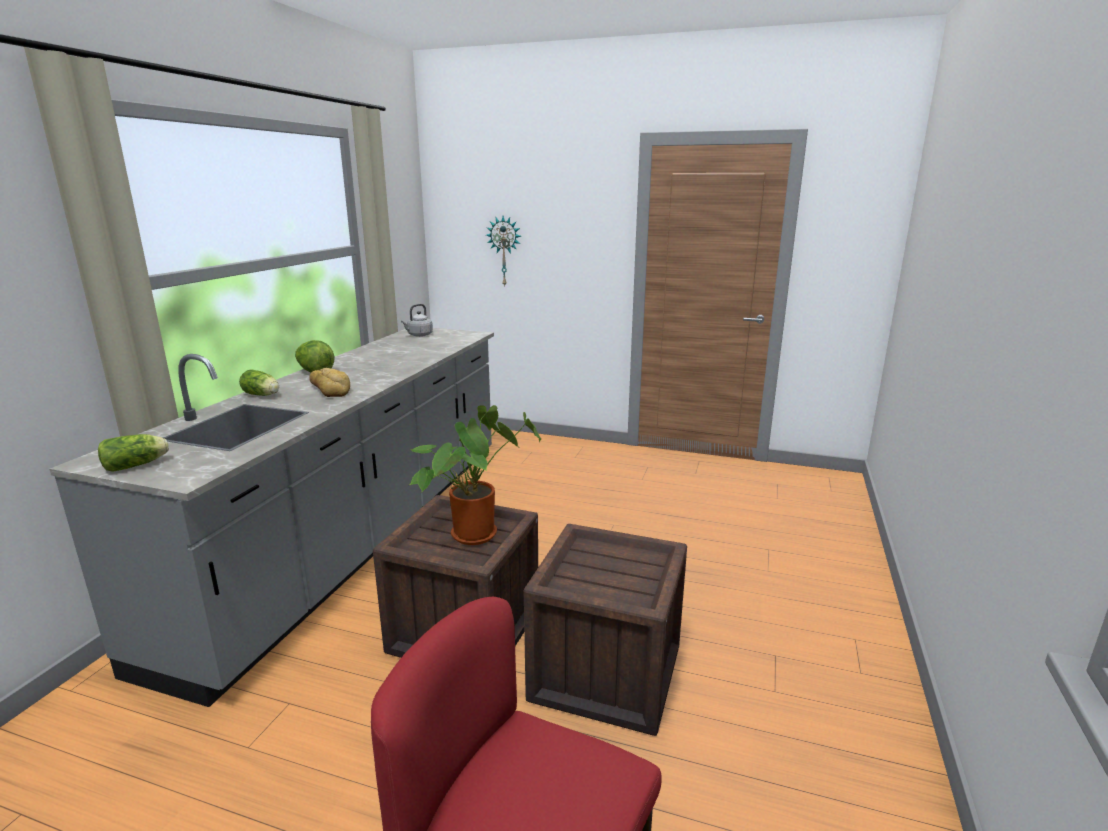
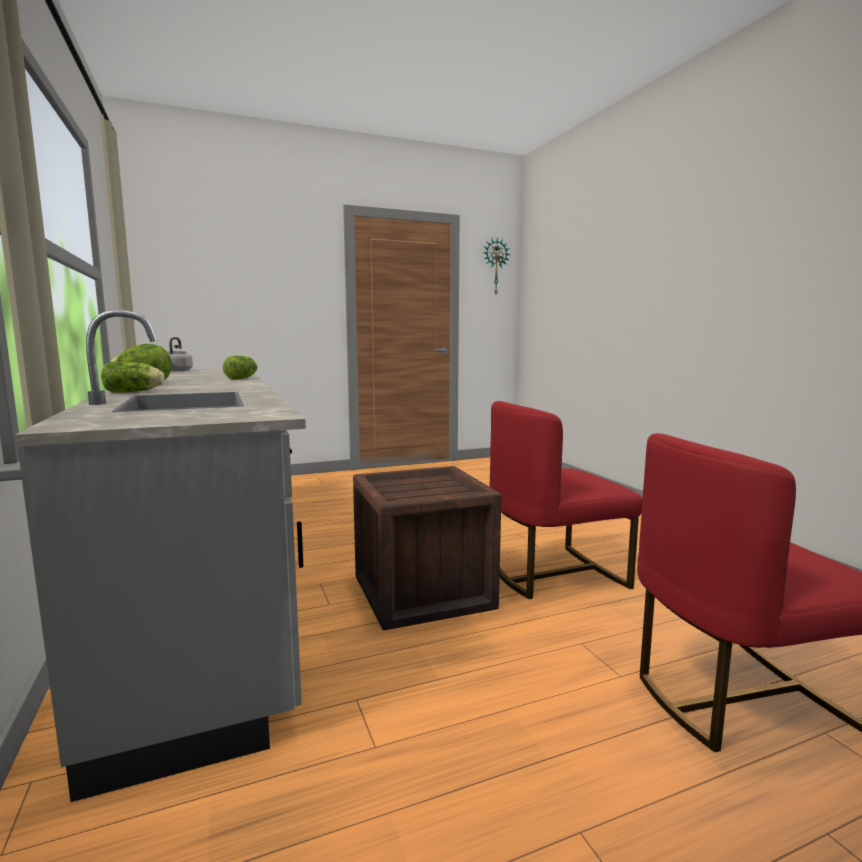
camera: 40 degrees left, 10 degrees down
lettuce [98,434,169,472] -> lettuce moved to [223,356,258,380]
bread [309,368,350,397] -> none
potted plant [409,405,541,545] -> none
wall clock [486,216,521,287] -> wall clock moved to [483,237,511,294]
crate [524,524,687,736] -> red chair [489,401,642,599]

